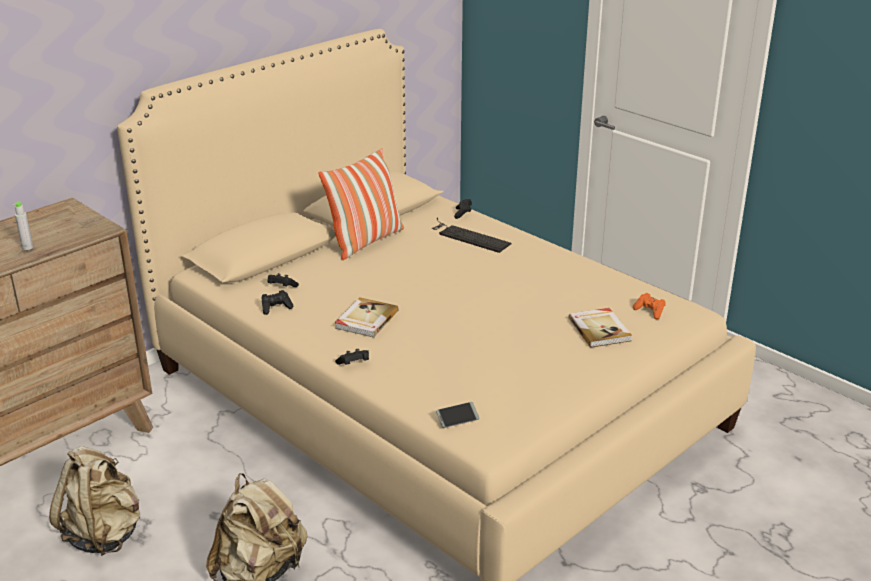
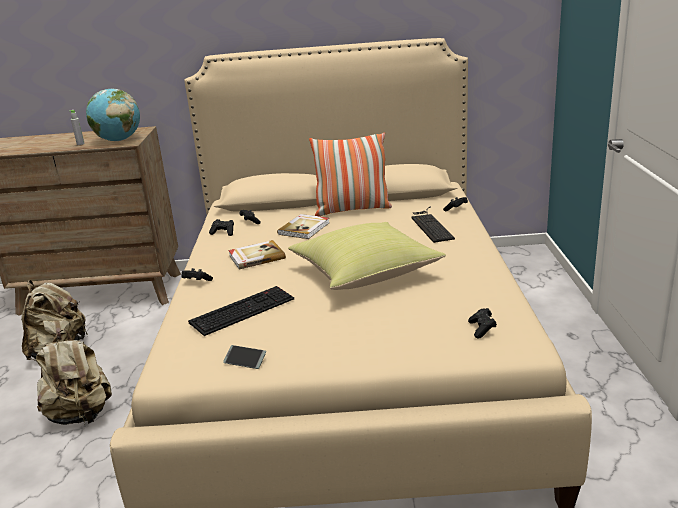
camera: 45 degrees right, 5 degrees down
phone [436,402,480,428] -> phone moved to [223,345,266,369]
book [569,308,632,348] -> book moved to [277,214,330,239]
orange game controller [633,293,666,319] -> black game controller [468,308,497,339]
none -> globe [86,89,140,141]
none -> keyboard [188,286,294,336]
none -> yellow pillow [288,222,446,290]

